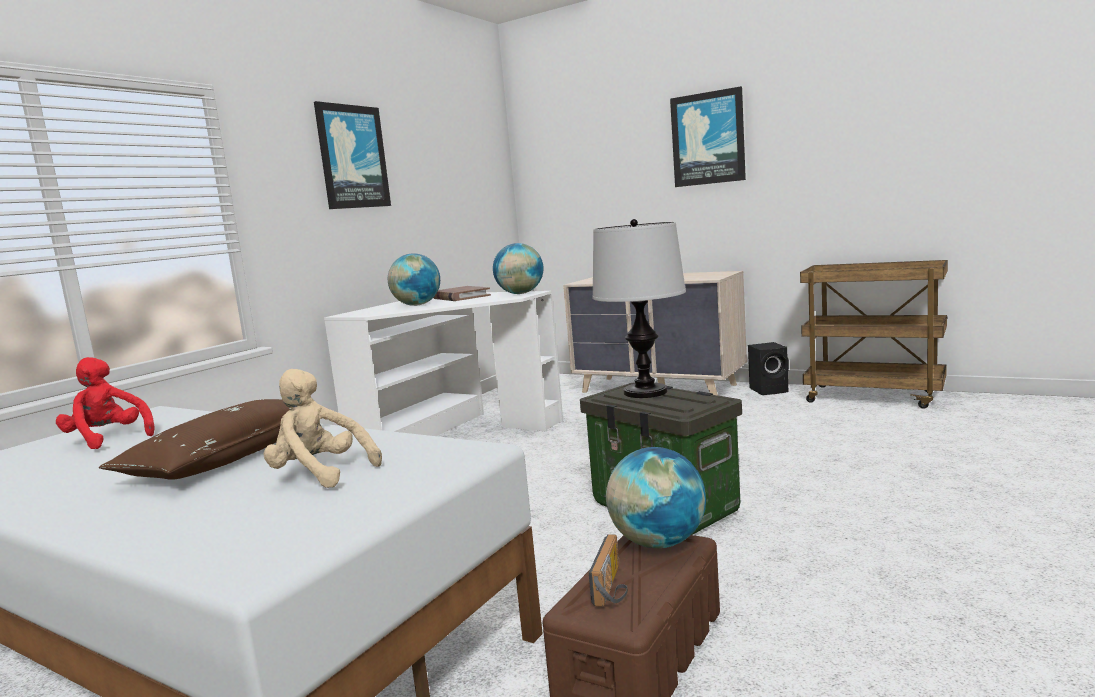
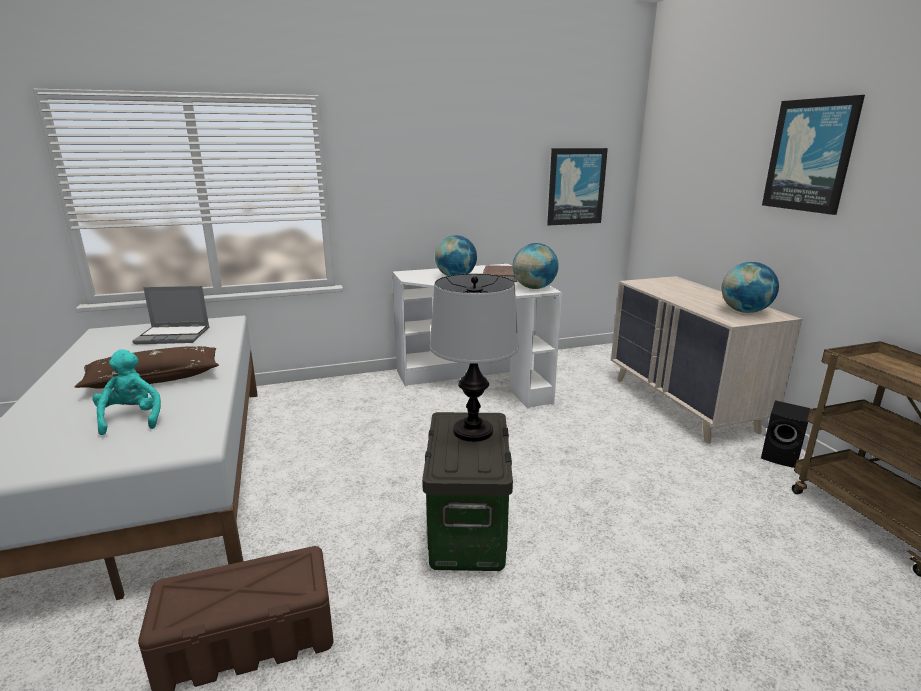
camera: 40 degrees right, 10 degrees up
red plush toy [56,357,155,449] -> laptop [132,286,209,344]
beige plush toy [263,369,382,488] -> turquoise plush toy [93,350,161,435]
picture [314,101,391,209] -> picture moved to [547,148,608,226]
radio [589,534,628,607] -> none
globe [606,447,706,548] -> globe moved to [722,262,779,313]

